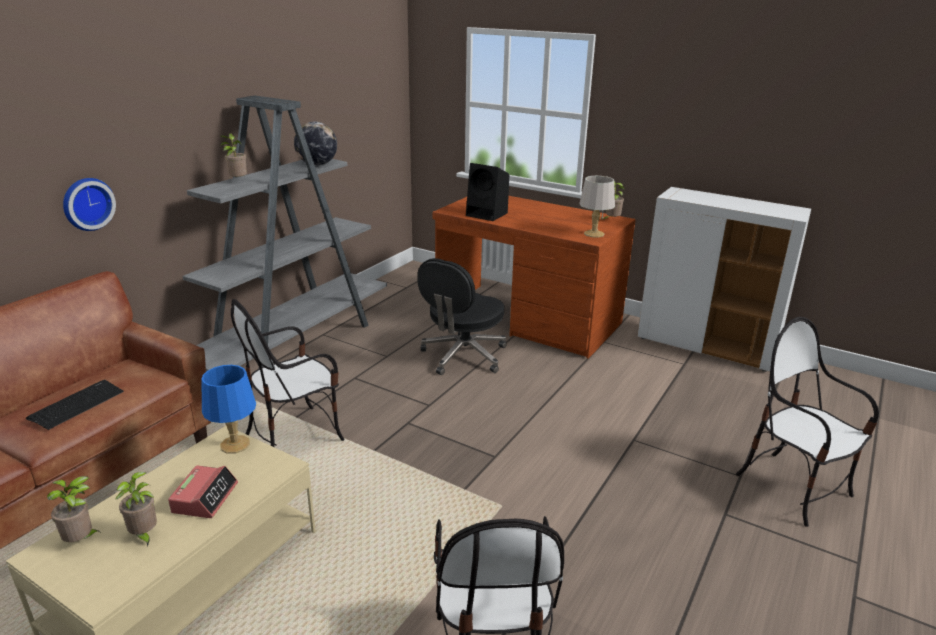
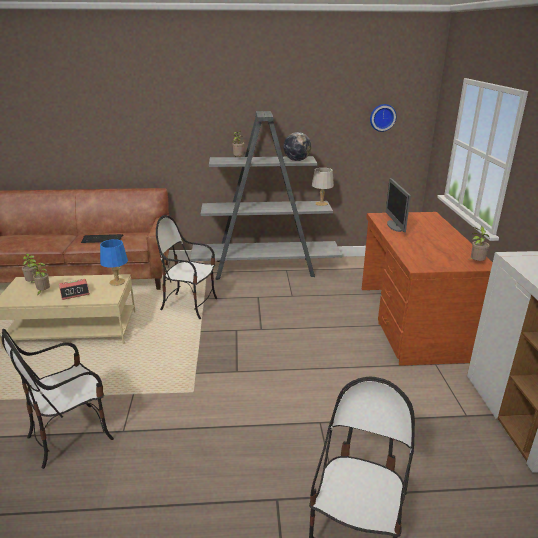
camera: 55 degrees right, 0 degrees up
wall clock [63,178,116,231] -> wall clock moved to [370,104,397,132]
black office chair [417,258,507,375] -> none
black speaker [466,163,509,221] -> monitor [386,178,411,232]
grey table lamp [580,176,615,238] -> grey table lamp moved to [312,168,334,206]

